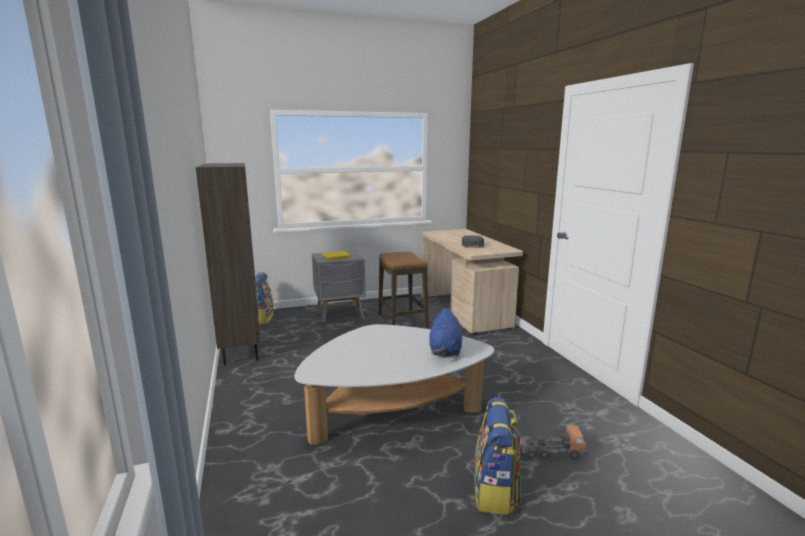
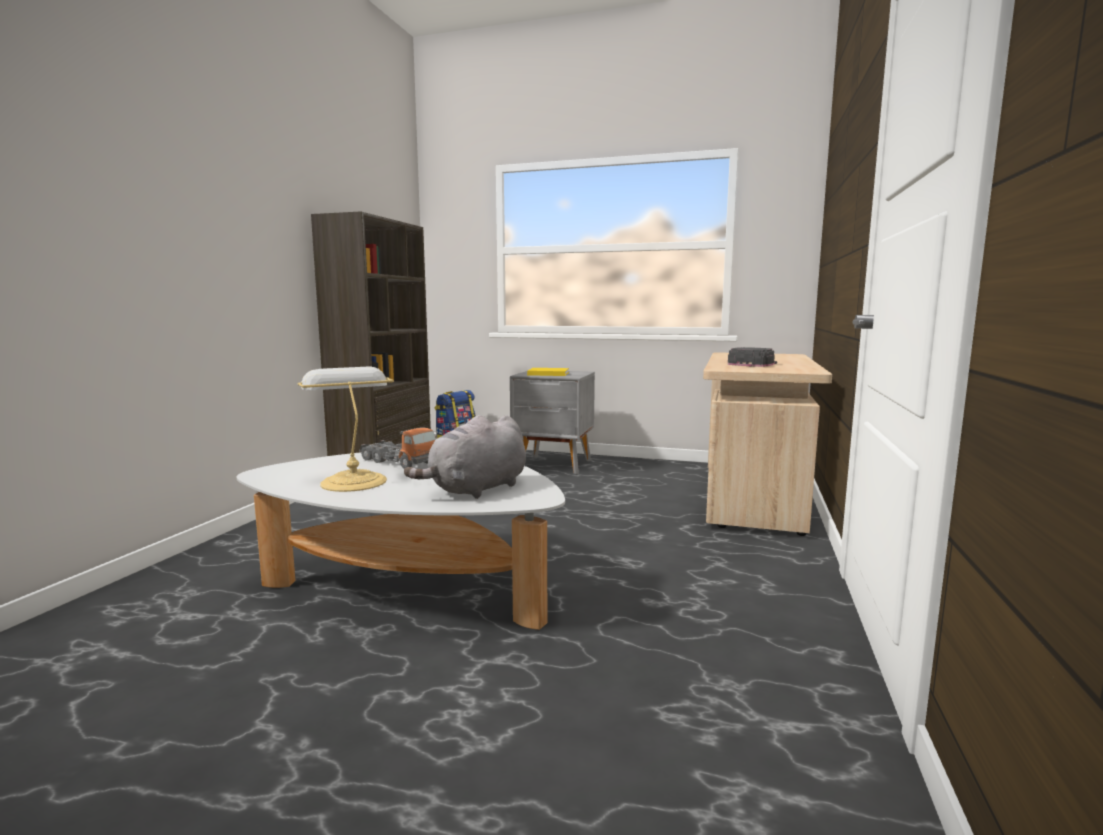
camera: 35 degrees right, 5 degrees down
stool [378,251,429,329] -> none
blue plush toy [429,308,462,357] -> grey plush toy [404,415,526,499]
backpack [474,397,521,515] -> none
toy truck [520,425,587,459] -> toy truck moved to [359,427,437,469]
none -> table lamp [298,366,394,492]

